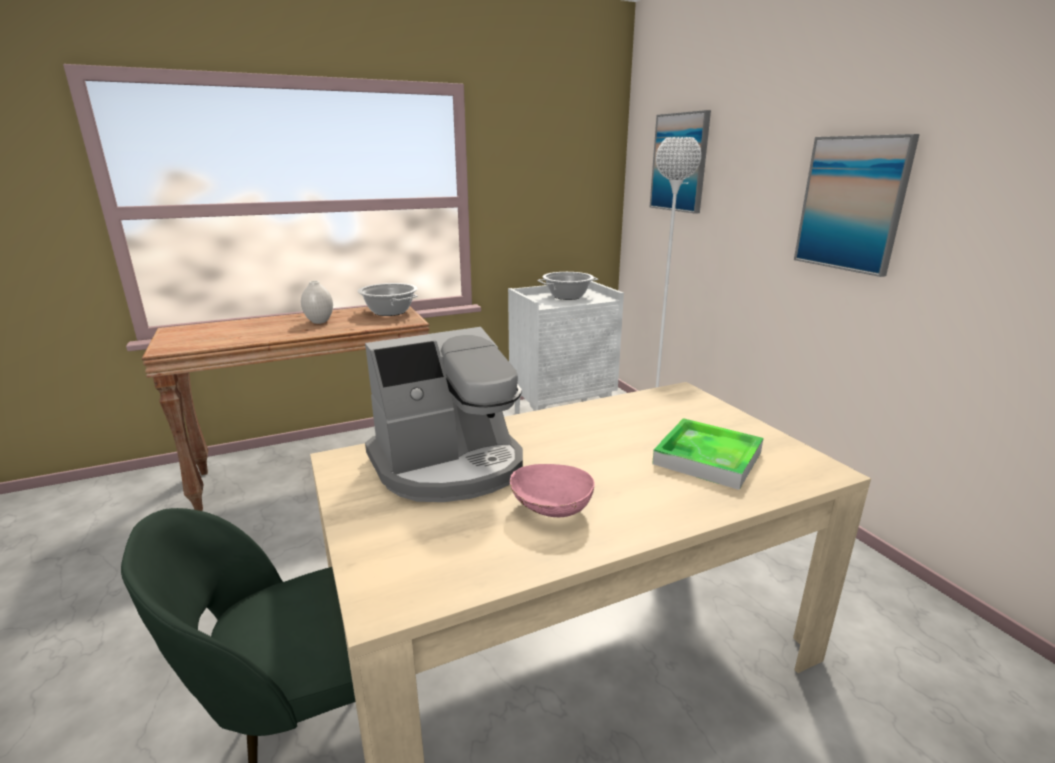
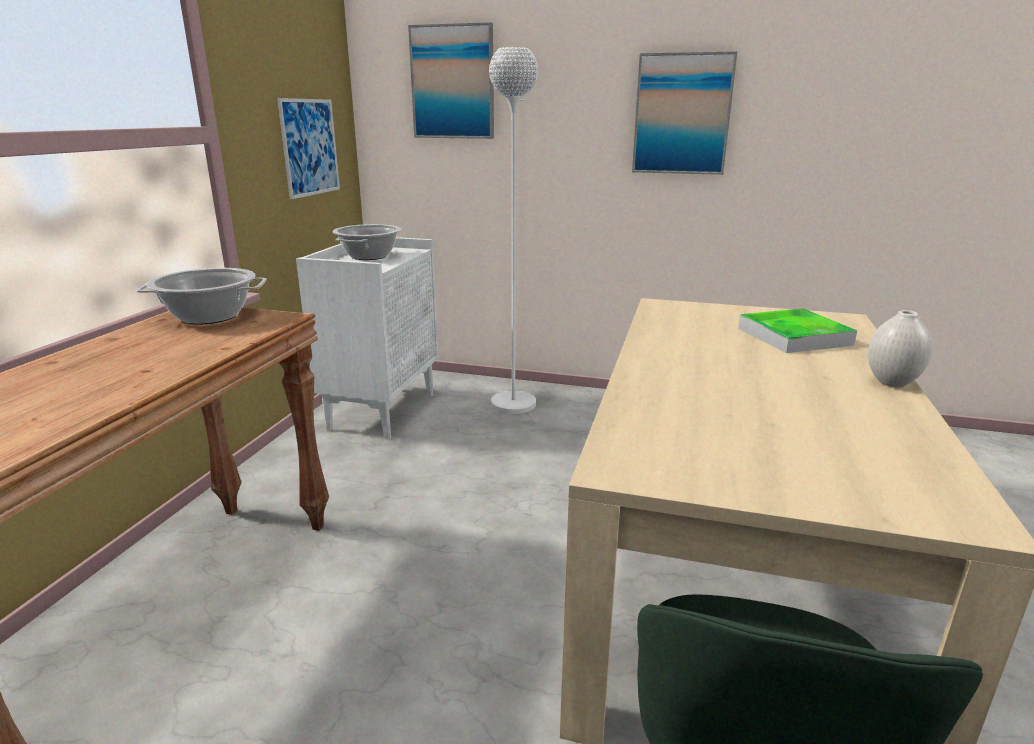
camera: 50 degrees left, 0 degrees up
white vase [301,281,333,324] -> white vase moved to [868,310,933,387]
coffee machine [365,327,523,502] -> none
pink bowl [510,464,595,517] -> none
none -> picture [277,98,340,199]

